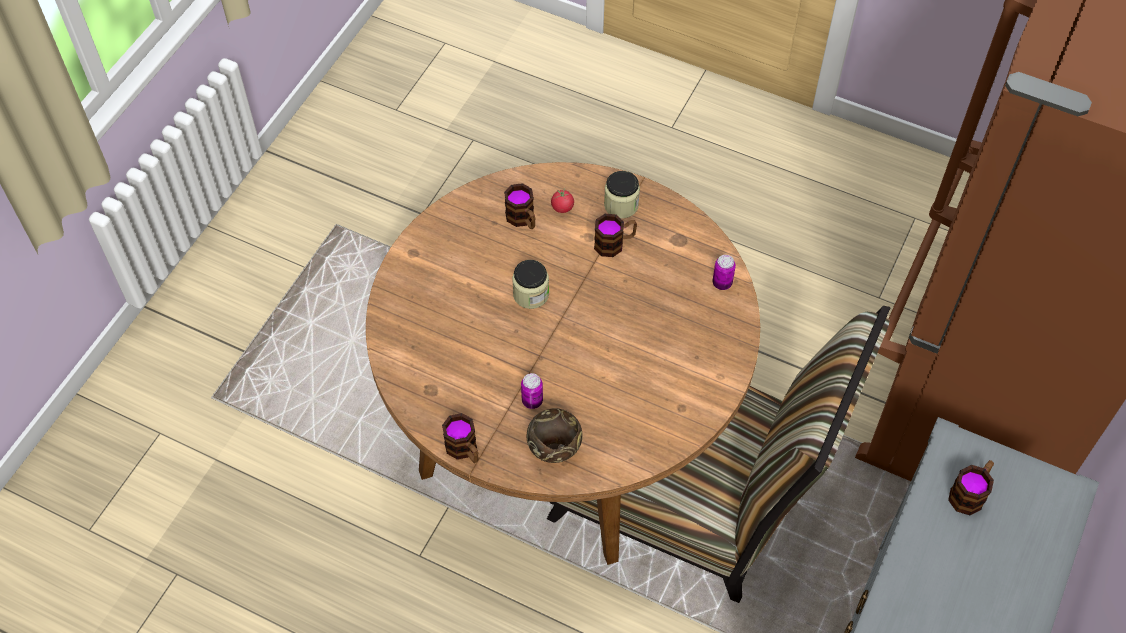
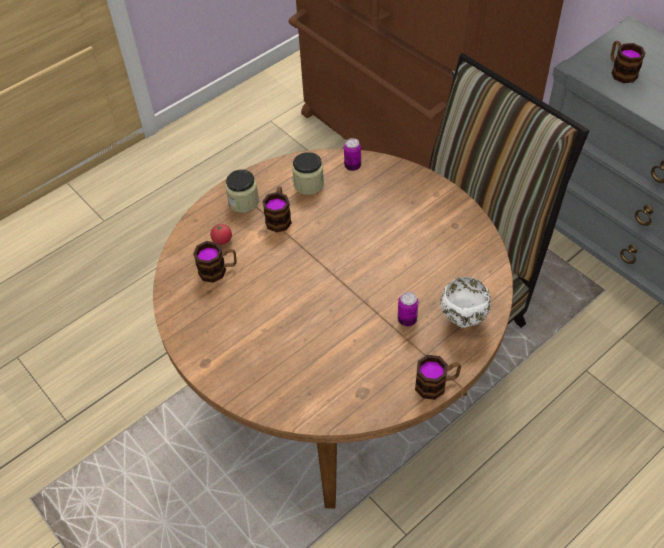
camera: 65 degrees left, 5 degrees down
jar [512,260,549,309] -> jar moved to [292,152,324,195]
brown bowl [527,408,583,463] -> white bowl [440,277,491,328]

